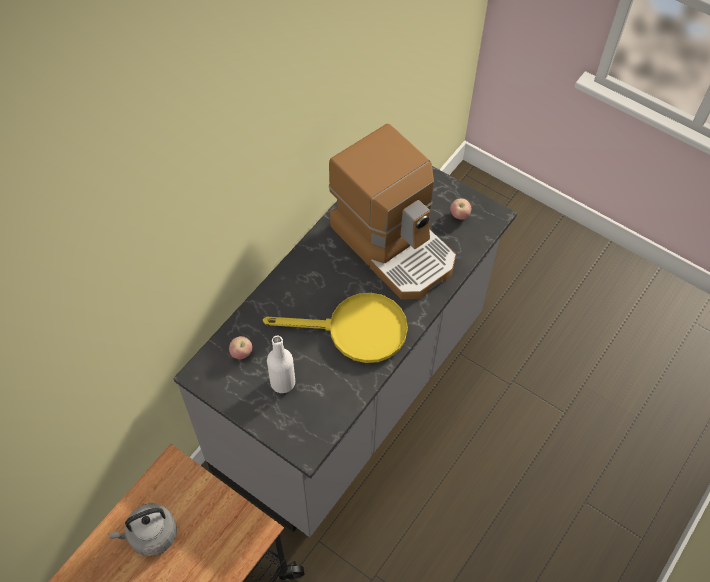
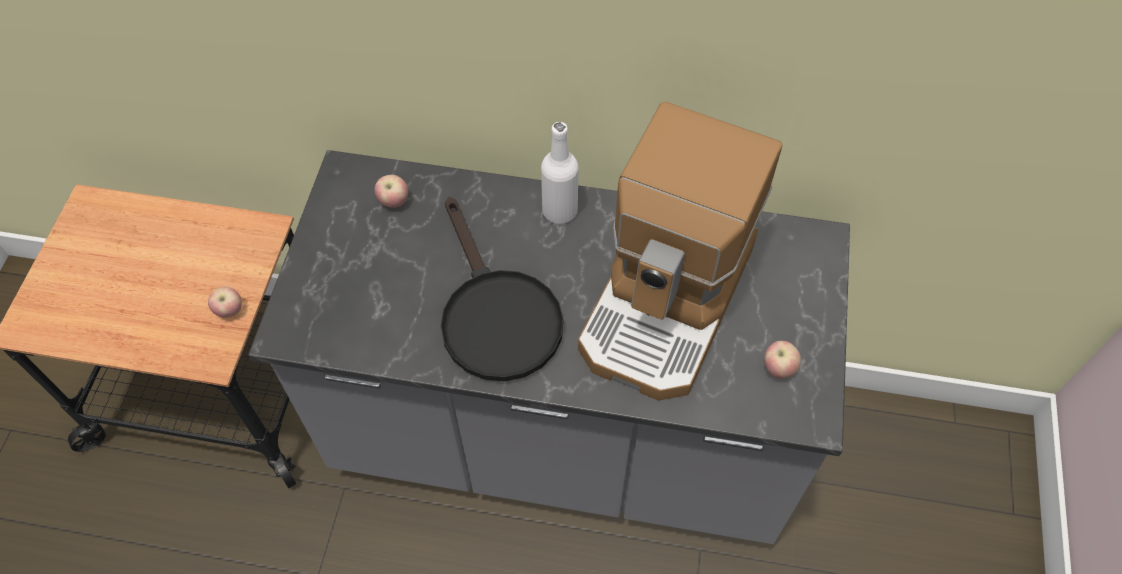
camera: 65 degrees right, 0 degrees up
grey kettle [108,503,177,556] -> none
yellow frying pan [263,293,408,363] -> black frying pan [441,197,563,381]
white bottle [267,335,295,393] -> white bottle moved to [541,122,579,224]
none -> apple [208,287,242,317]

